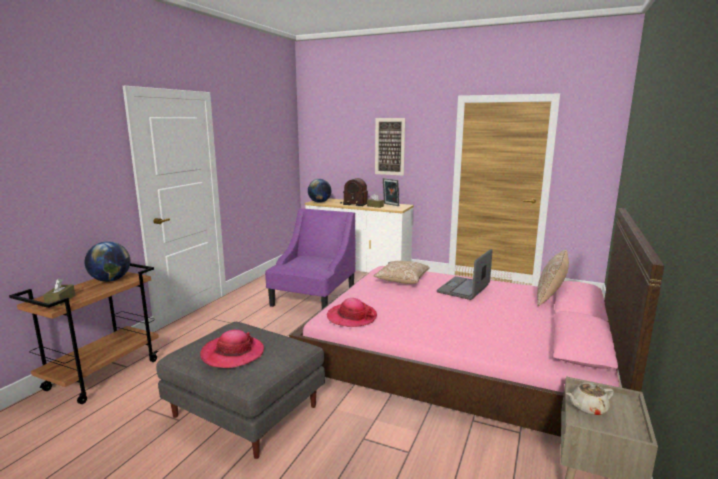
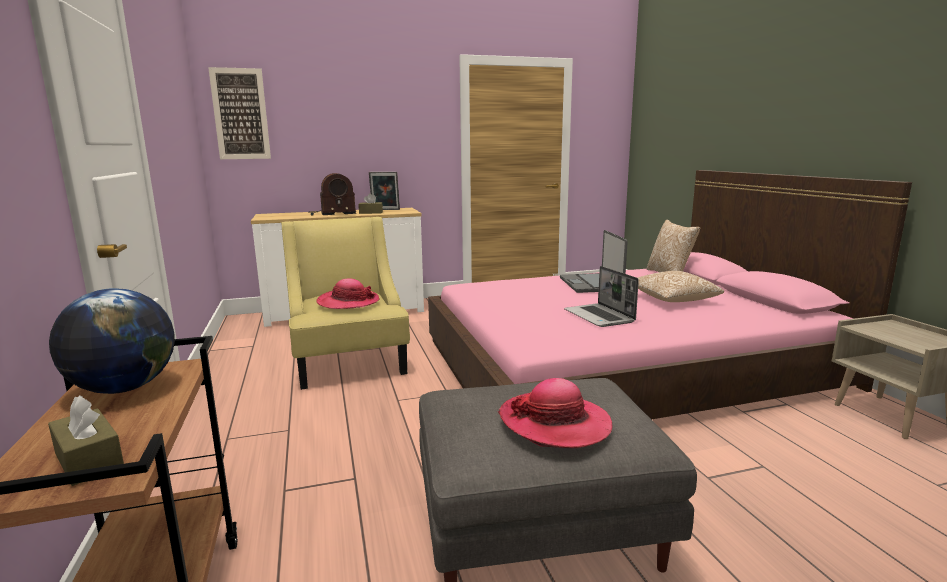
camera: 40 degrees left, 0 degrees up
purple armchair [265,208,355,309] -> yellow armchair [281,217,410,390]
globe [308,179,332,203] -> none
hat [327,298,377,327] -> hat moved to [316,278,379,309]
pillow [373,261,430,284] -> pillow moved to [637,271,724,302]
picture [375,118,405,176] -> picture moved to [208,67,271,159]
beige teapot [566,383,614,416] -> none
none -> laptop [564,266,639,327]

